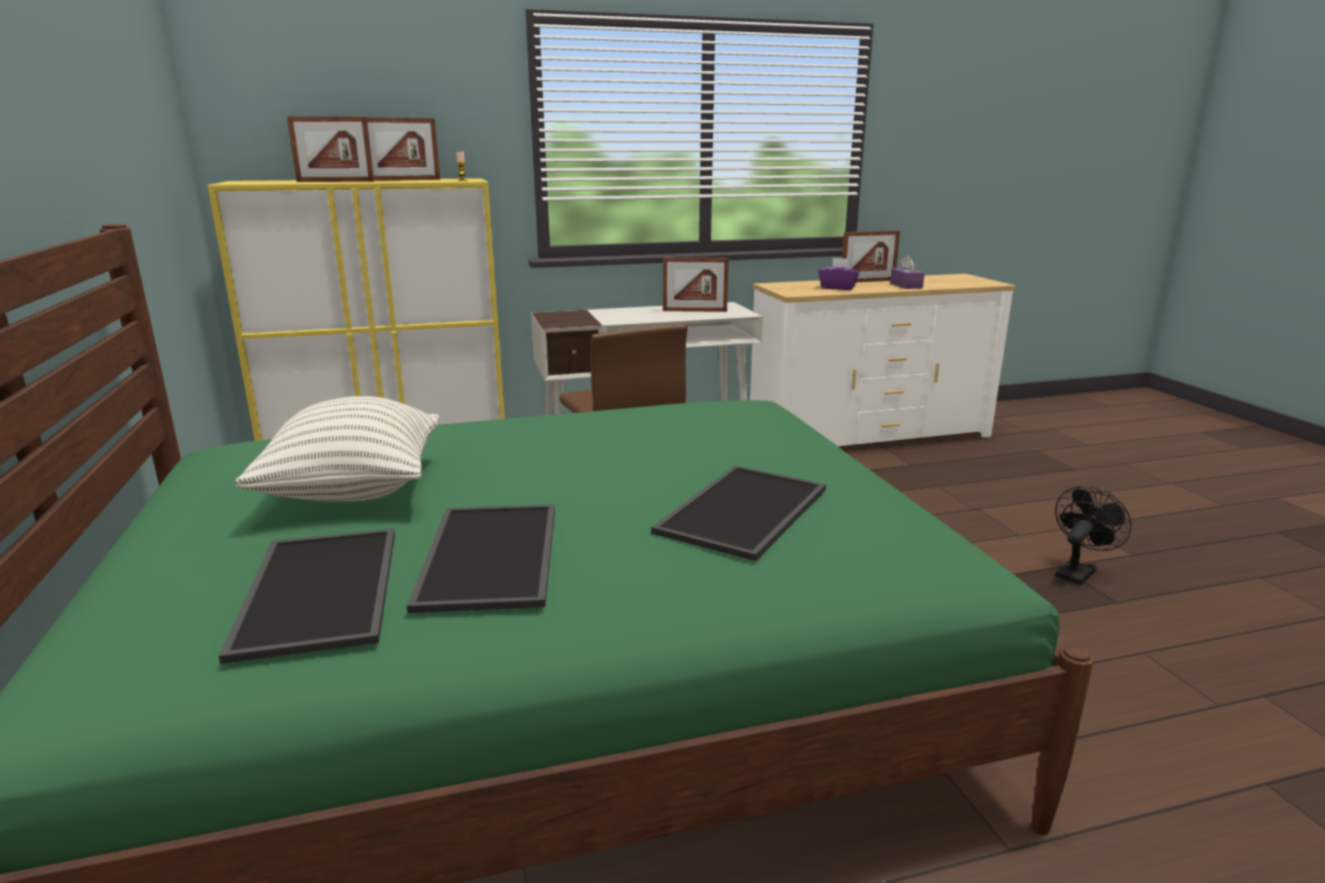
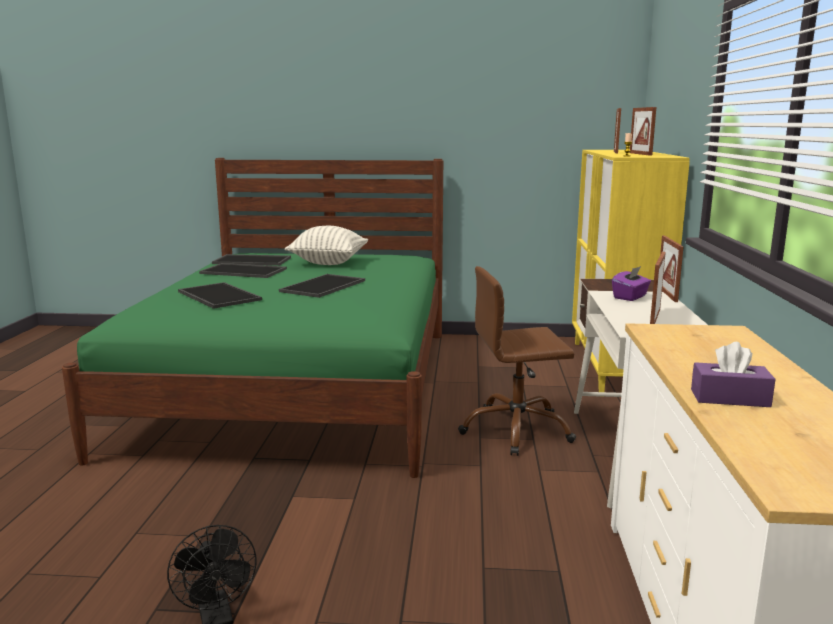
camera: 110 degrees right, 5 degrees down
purple tissue box [819,258,859,290] -> purple tissue box moved to [612,266,651,301]
picture frame [842,230,900,282] -> picture frame moved to [660,236,684,302]
none -> tray [279,274,365,298]

